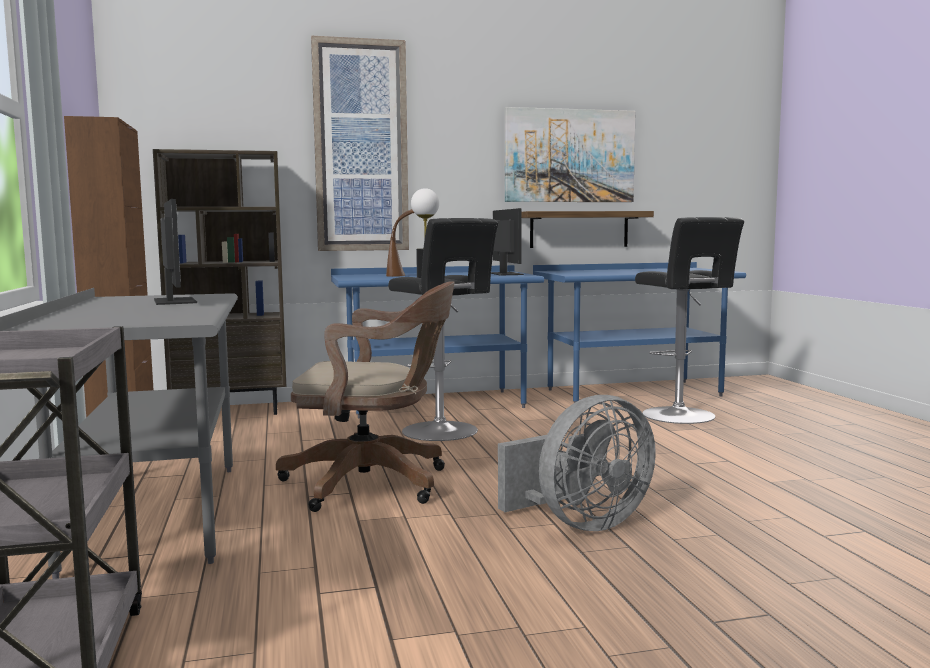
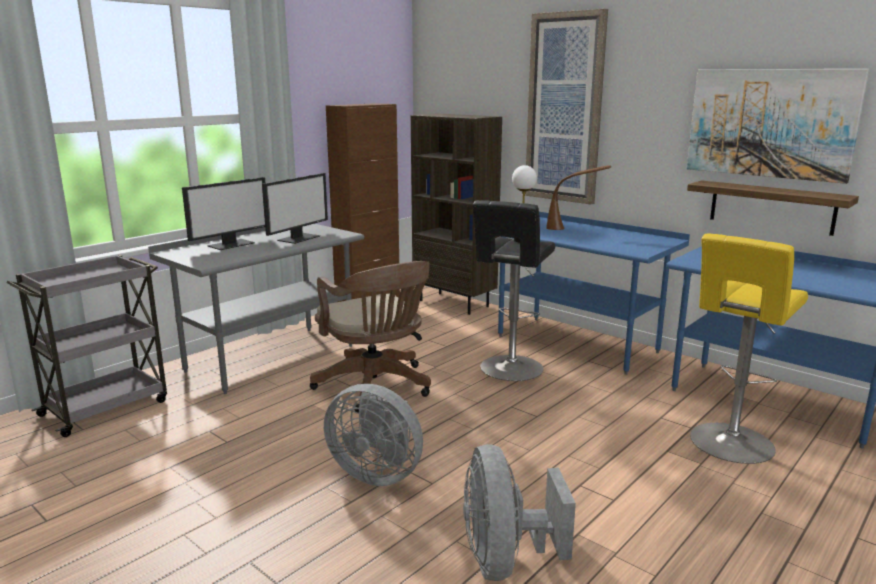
camera: 55 degrees right, 10 degrees up
monitor [491,208,524,275] -> monitor moved to [182,177,265,250]
black stool [635,217,744,424] -> yellow stool [690,234,808,464]
none -> grey fan [463,444,576,581]

